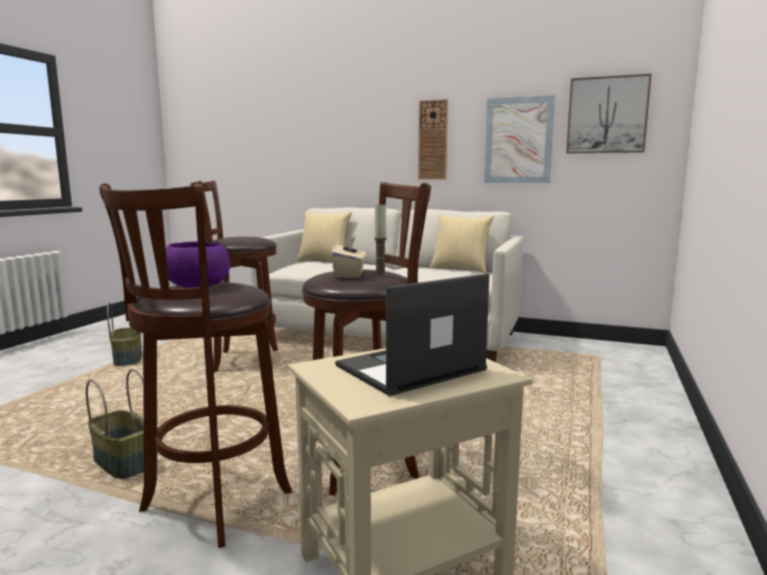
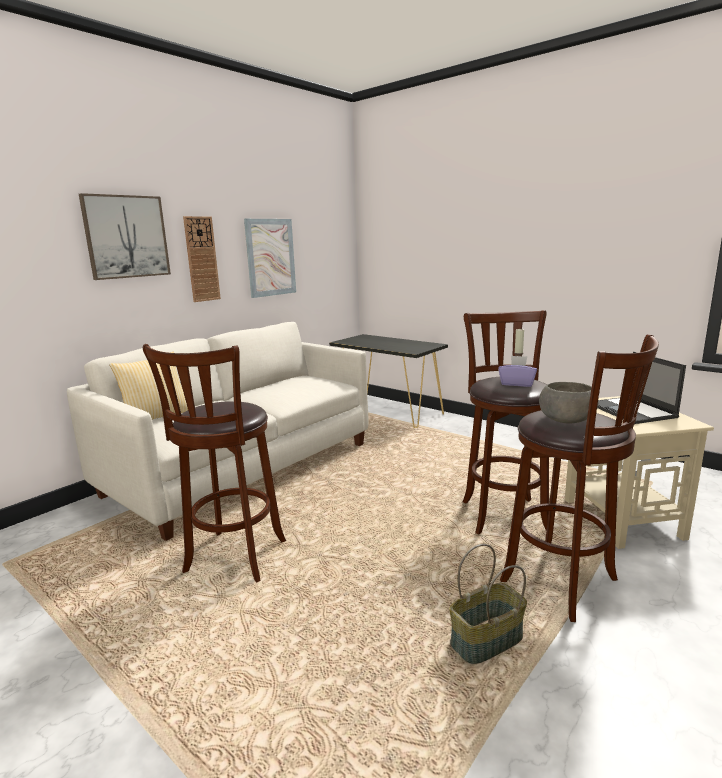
camera: 70 degrees left, 5 degrees up
basket [107,302,142,366] -> none
purple bowl [166,242,230,288] -> grey bowl [539,382,599,424]
beige tissue box [331,236,366,278] -> purple tissue box [498,355,537,387]
pillow [430,214,494,274] -> none
picture [566,74,652,154] -> picture moved to [79,193,171,280]
none -> black console table [329,334,448,428]

